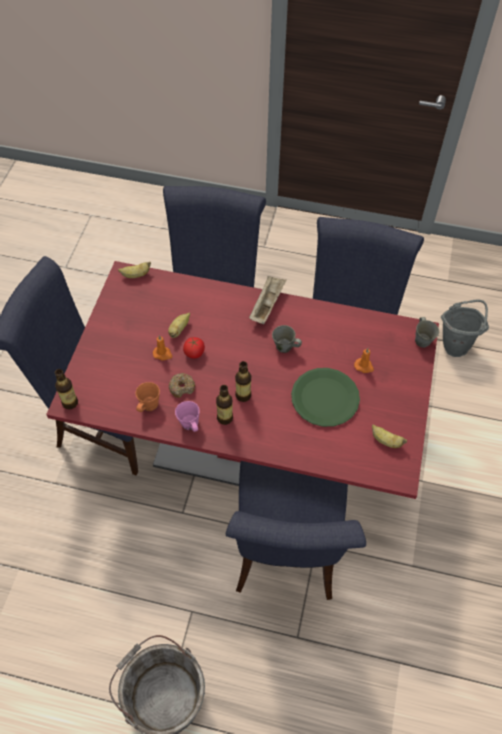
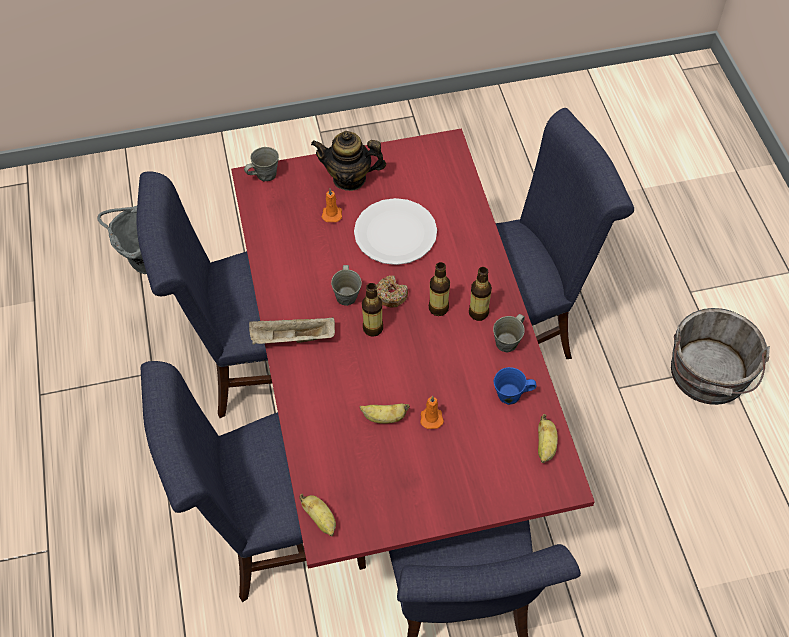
camera: 115 degrees left, 0 degrees up
bottle [55,369,78,409] -> bottle moved to [362,283,383,337]
orange mug [135,382,160,412] -> blue mug [494,367,536,405]
donut [169,373,195,398] -> donut moved to [376,275,408,308]
pink mug [175,401,200,432] -> grey mug [493,314,525,353]
tomato [183,337,205,359] -> none
green plate [291,368,360,427] -> white plate [354,198,437,265]
banana [372,425,407,448] -> banana moved to [538,414,558,463]
none -> teapot [311,131,386,191]

